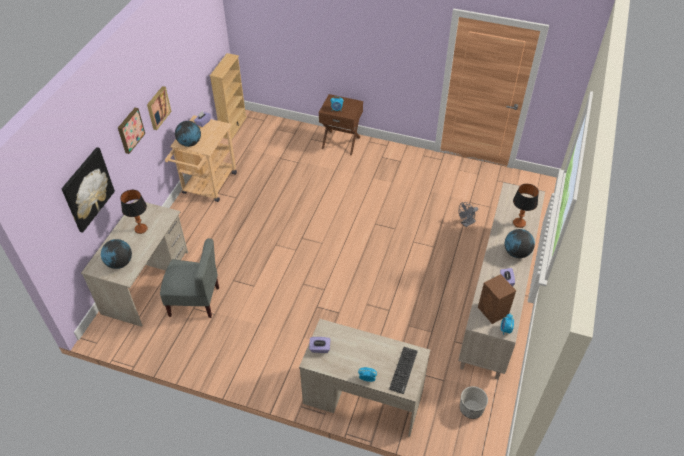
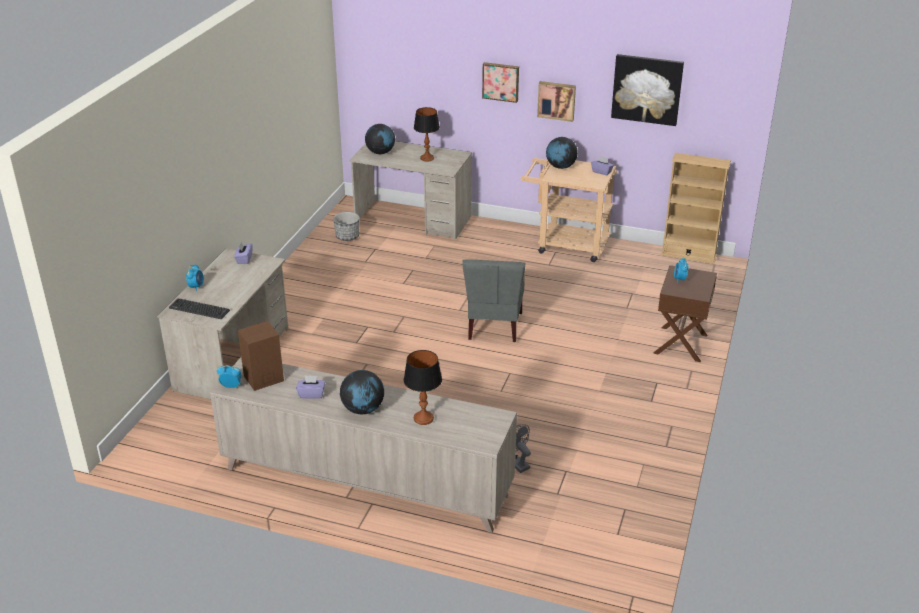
camera: 90 degrees right, 15 degrees down
picture [61,147,115,233] -> picture moved to [611,54,684,126]
grey chair [160,238,219,318] -> grey chair moved to [463,260,525,342]
planter [460,386,488,419] -> planter moved to [333,212,360,241]

